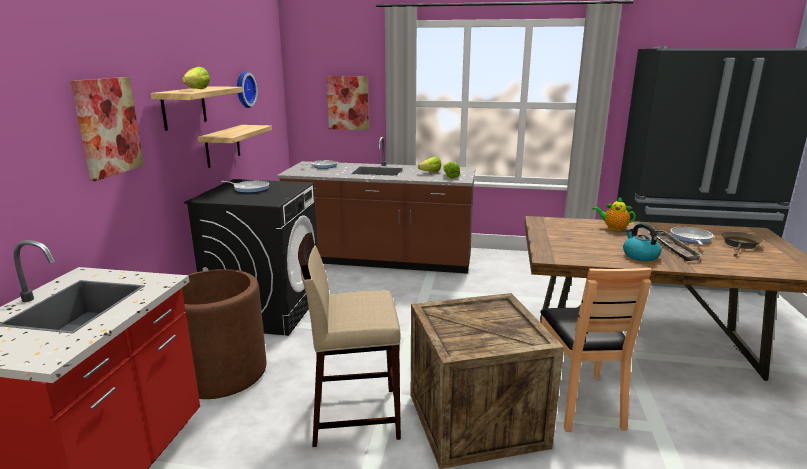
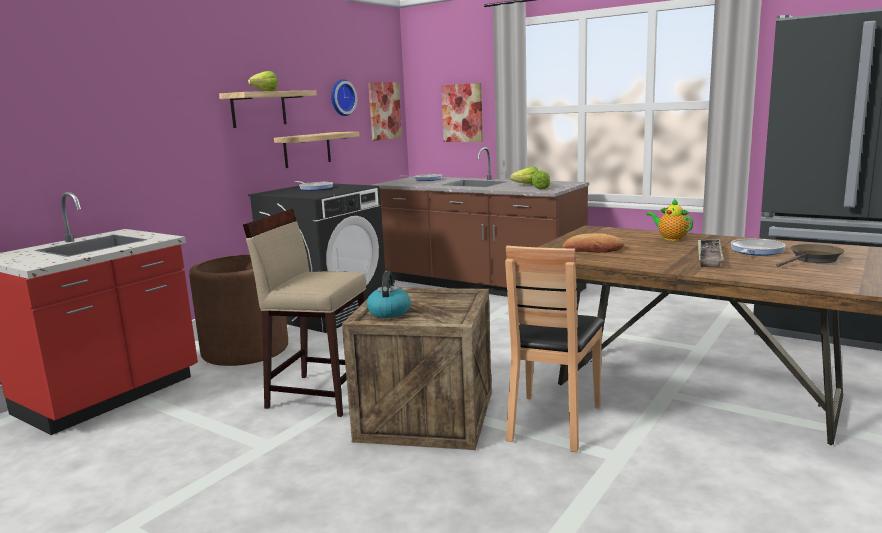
camera: 25 degrees right, 5 degrees down
picture [70,77,144,181] -> picture moved to [368,82,402,141]
kettle [623,223,662,261] -> kettle moved to [367,271,411,318]
none -> bread [563,233,625,253]

